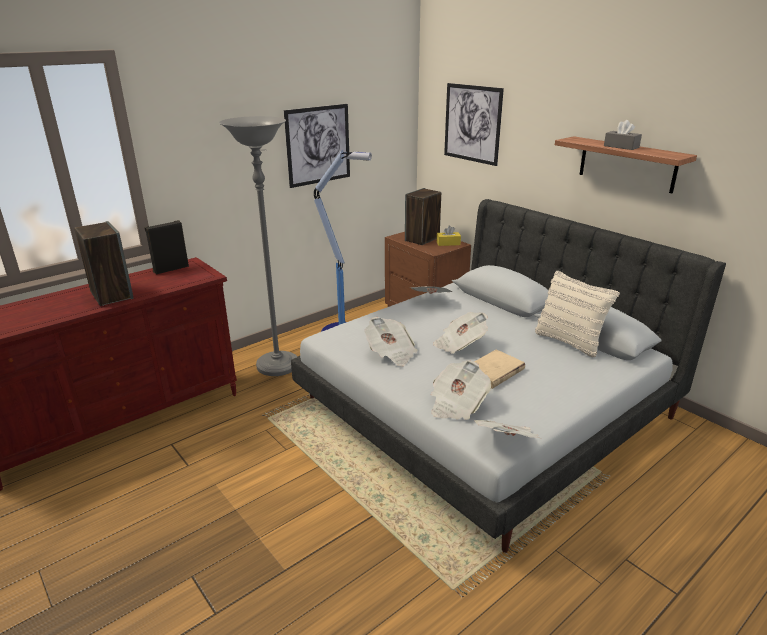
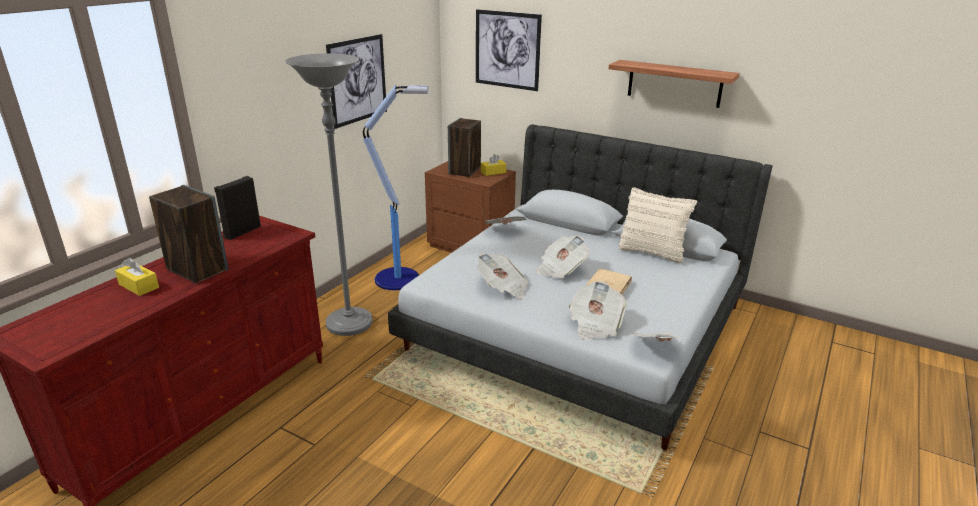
camera: 20 degrees left, 0 degrees up
grey tissue box [604,120,642,150] -> none
none -> yellow tissue box [115,257,159,296]

